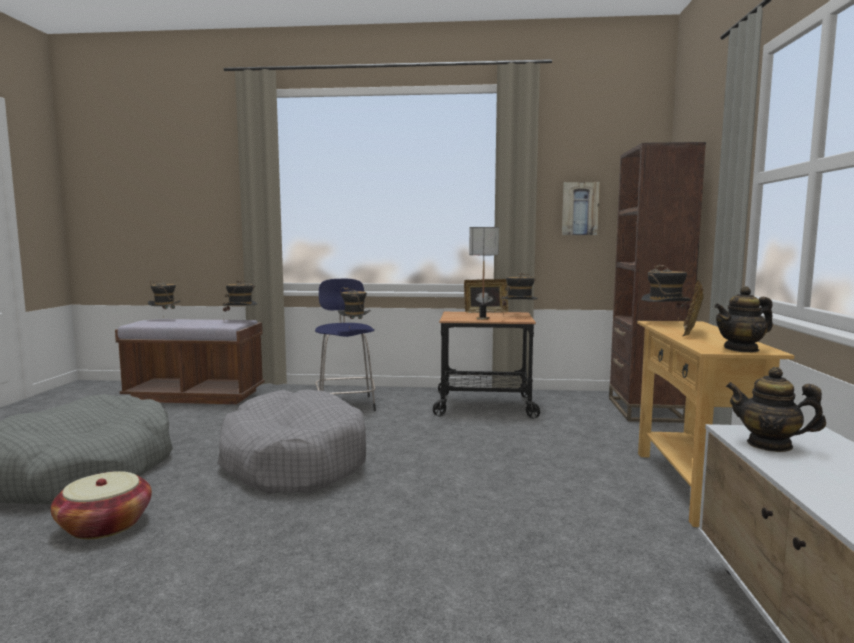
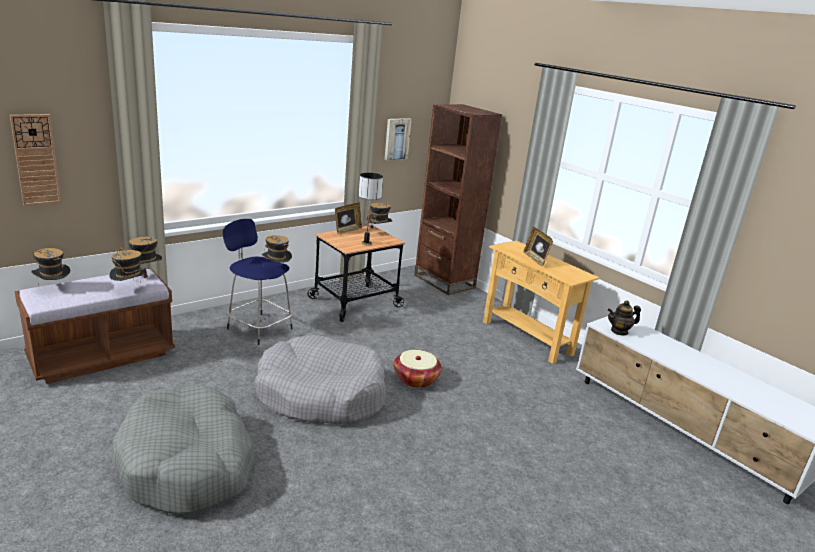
camera: 45 degrees left, 15 degrees up
basket [51,471,152,539] -> basket moved to [393,350,442,388]
hat [641,264,691,321] -> hat moved to [109,247,148,284]
teapot [714,286,773,353] -> none
none -> wall clock [10,114,61,206]

